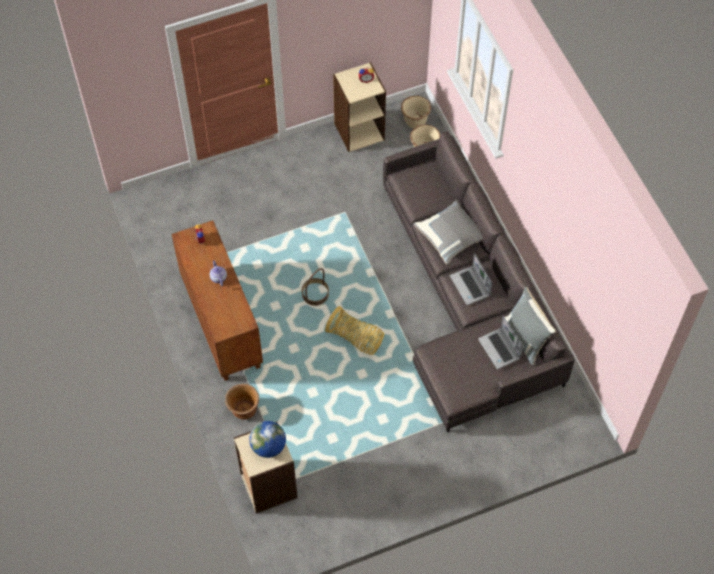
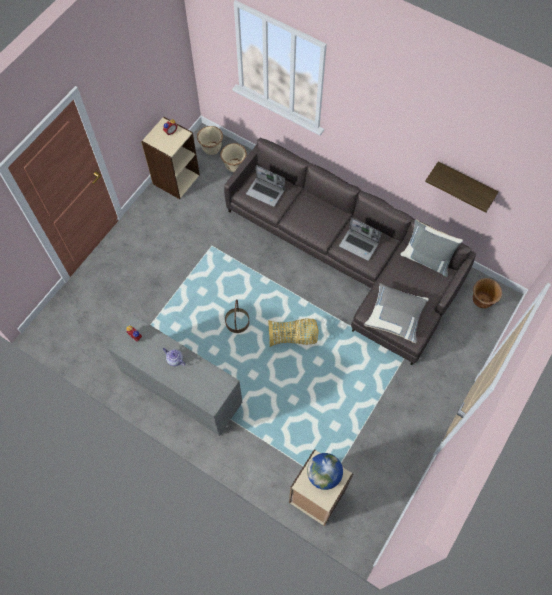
camera: 35 degrees left, 5 degrees up
brown cabinet [171,220,263,381] -> grey cabinet [108,315,242,436]
brown planter [225,384,259,420] -> brown planter moved to [473,278,502,308]
grey pillow [414,200,483,264] -> grey pillow moved to [364,283,429,343]
laptop [478,316,523,369] -> laptop moved to [246,165,285,207]
none -> shelf [425,161,498,213]

